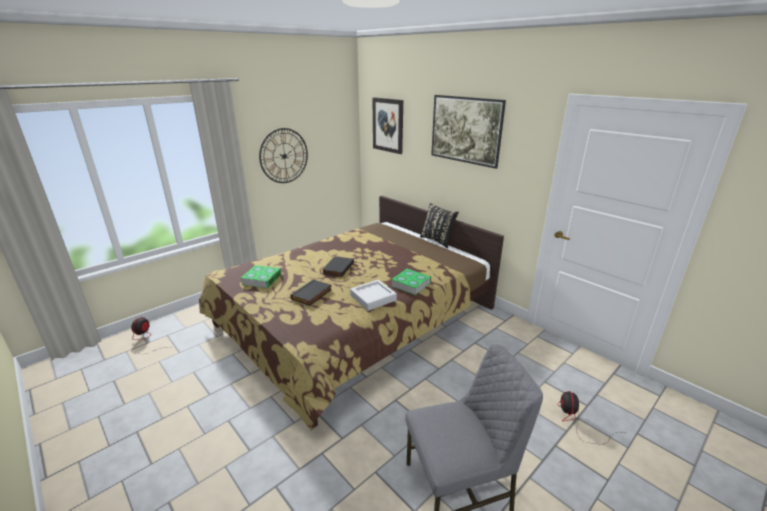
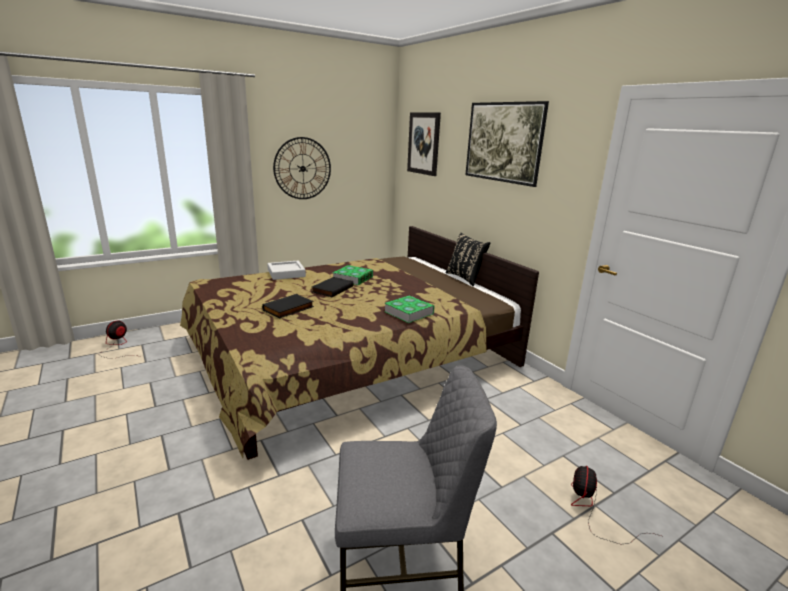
camera: 10 degrees right, 5 degrees down
book [241,265,282,288] -> book moved to [333,265,373,285]
grey tray [350,280,397,311] -> grey tray moved to [267,261,306,280]

